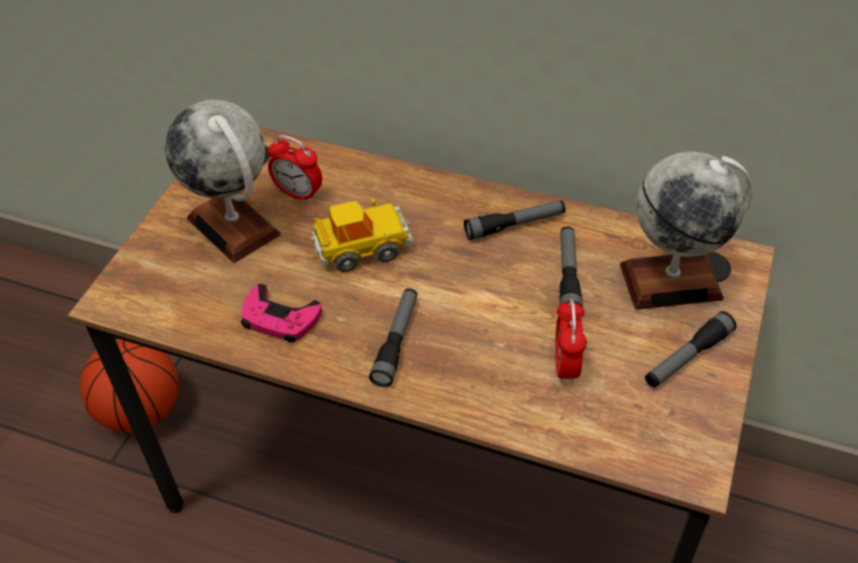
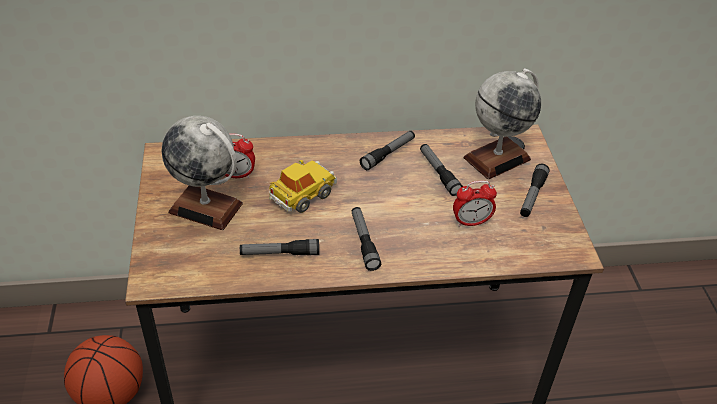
camera: 30 degrees left, 5 degrees down
pink game controller [241,284,322,342] -> flashlight [240,239,319,255]
alarm clock [555,299,587,383] -> alarm clock turned 75 degrees counterclockwise [453,181,497,227]

